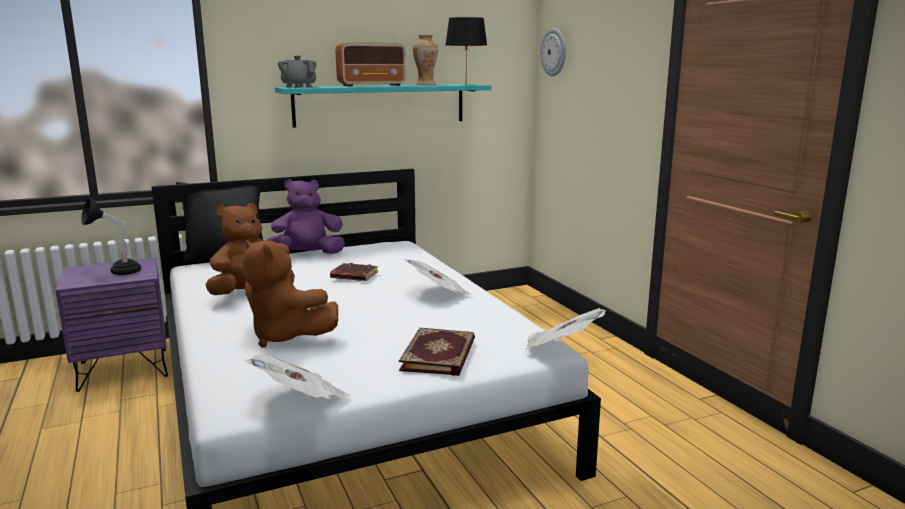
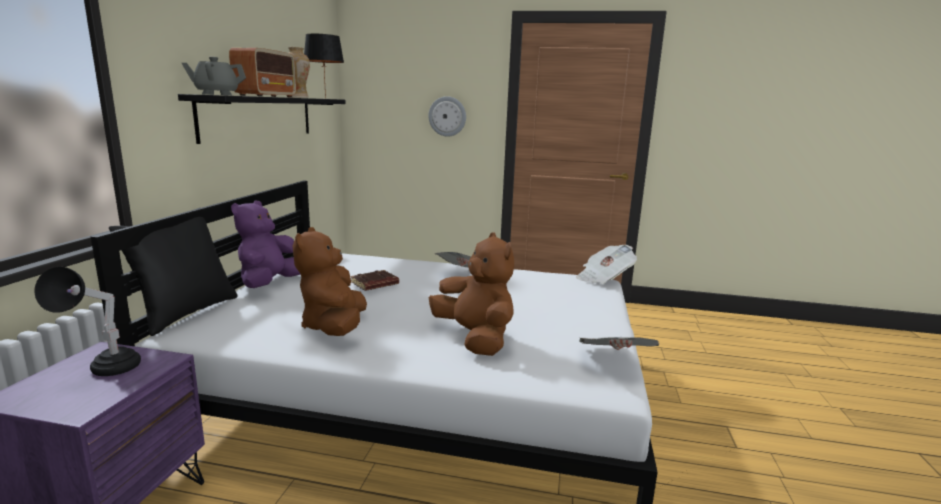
camera: 55 degrees left, 0 degrees up
brown plush toy [243,240,338,348] -> brown plush toy turned 105 degrees counterclockwise [429,232,514,356]
turquoise shelf [275,84,491,128] -> black shelf [178,94,345,144]
book [399,328,475,376] -> none
wall clock [541,28,566,76] -> wall clock moved to [429,96,466,137]

